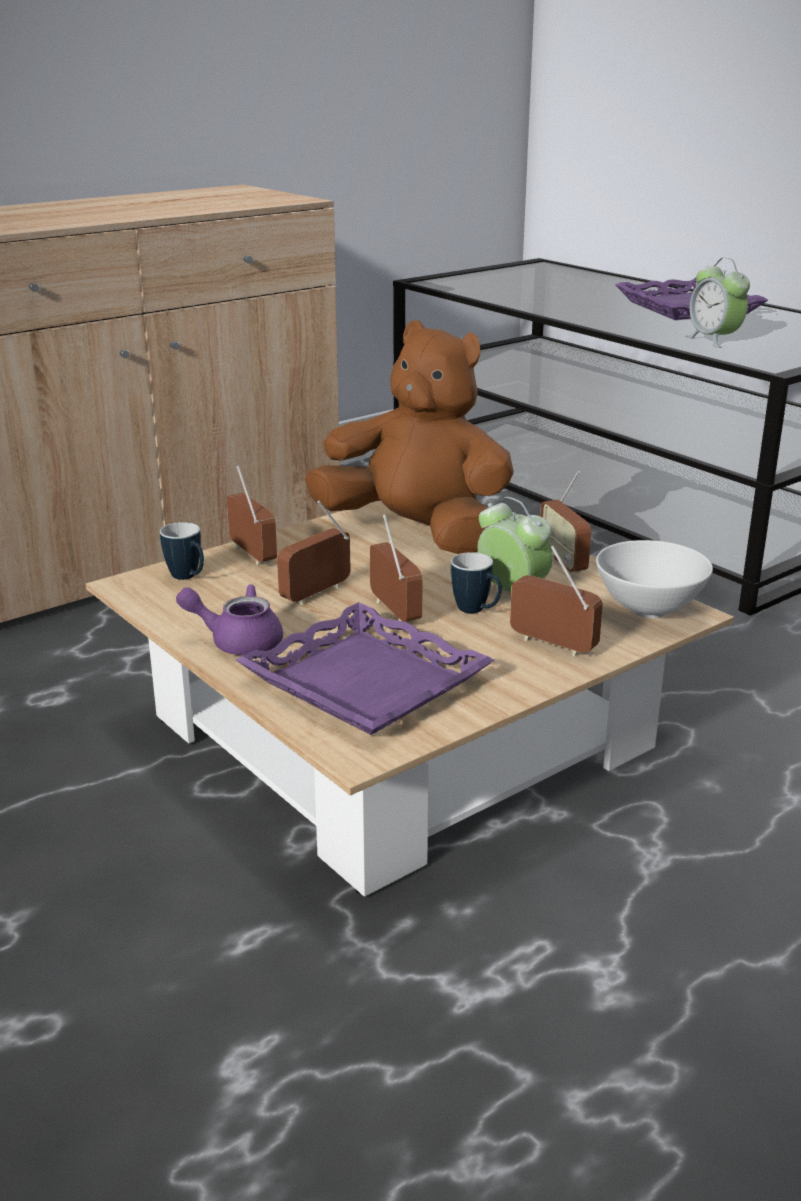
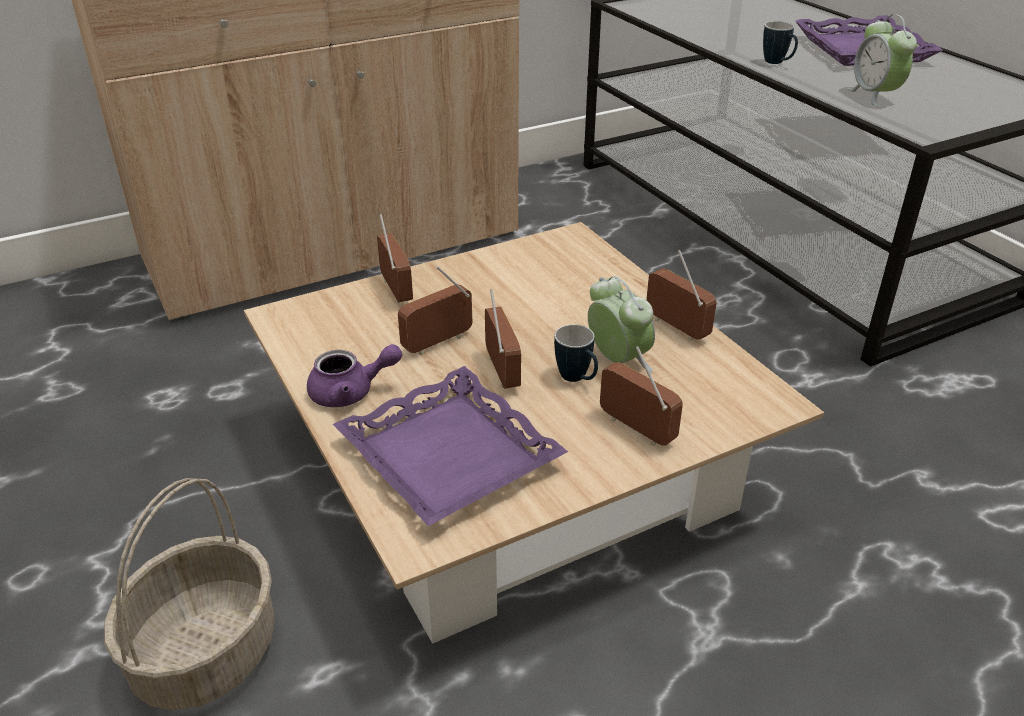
camera: 10 degrees right, 10 degrees up
mug [160,522,204,580] -> mug moved to [763,21,798,64]
purple teapot [176,584,283,655] -> purple teapot turned 150 degrees clockwise [307,344,402,407]
brown plush toy [305,320,514,554] -> none
radio [540,471,591,574] -> radio turned 150 degrees clockwise [646,250,717,341]
white bowl [596,540,713,618] -> none
none -> basket [104,478,275,710]

